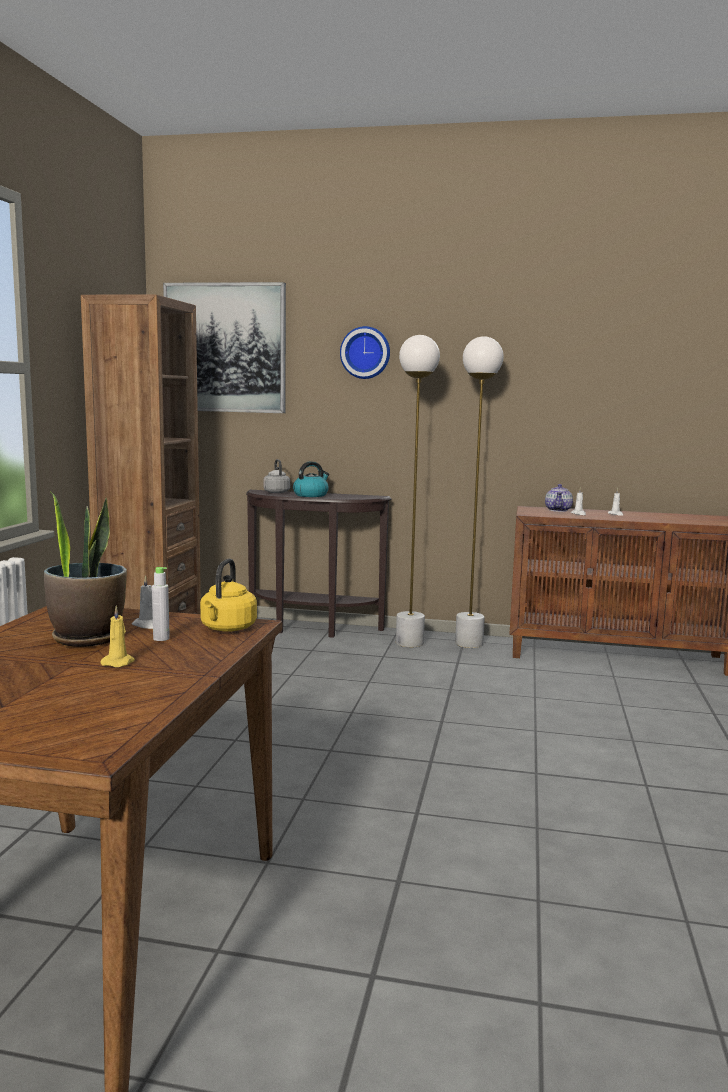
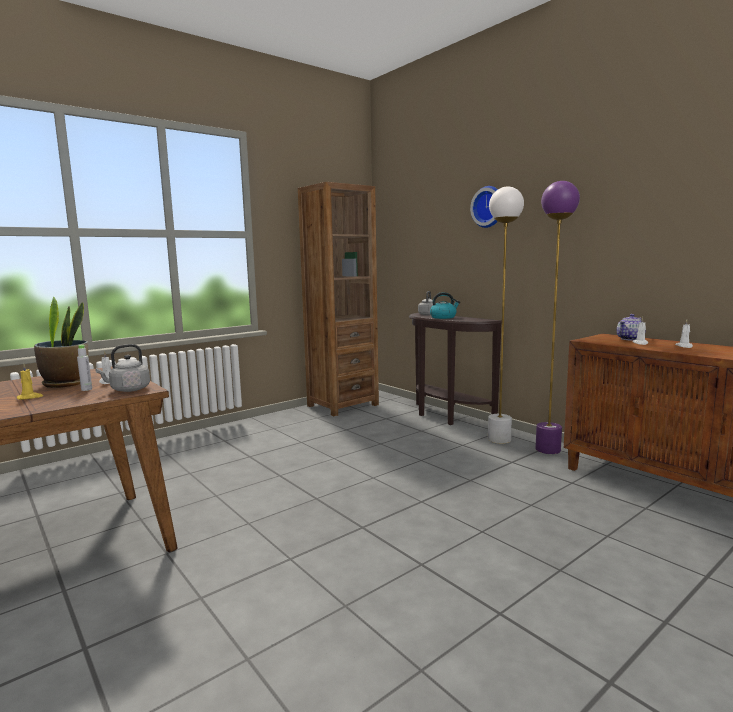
camera: 40 degrees right, 0 degrees up
picture [163,282,286,413] -> none
yellow kettle [200,559,257,632] -> grey kettle [95,344,150,392]
white floor lamp [455,336,504,648] -> purple floor lamp [536,181,580,454]

